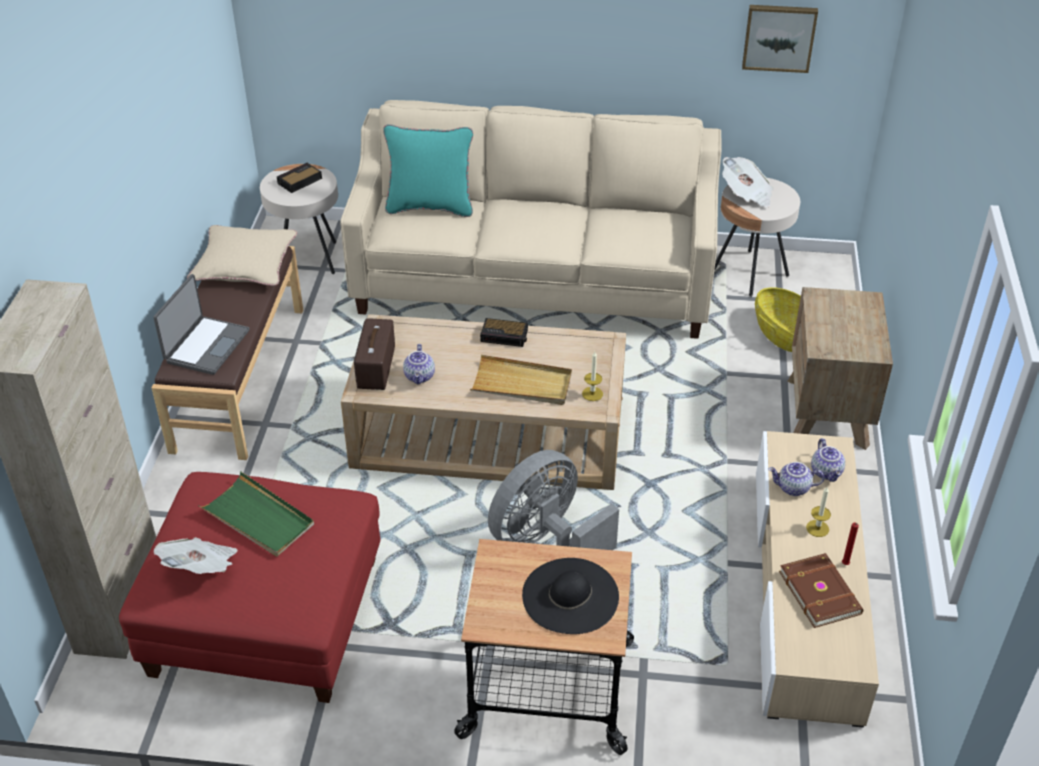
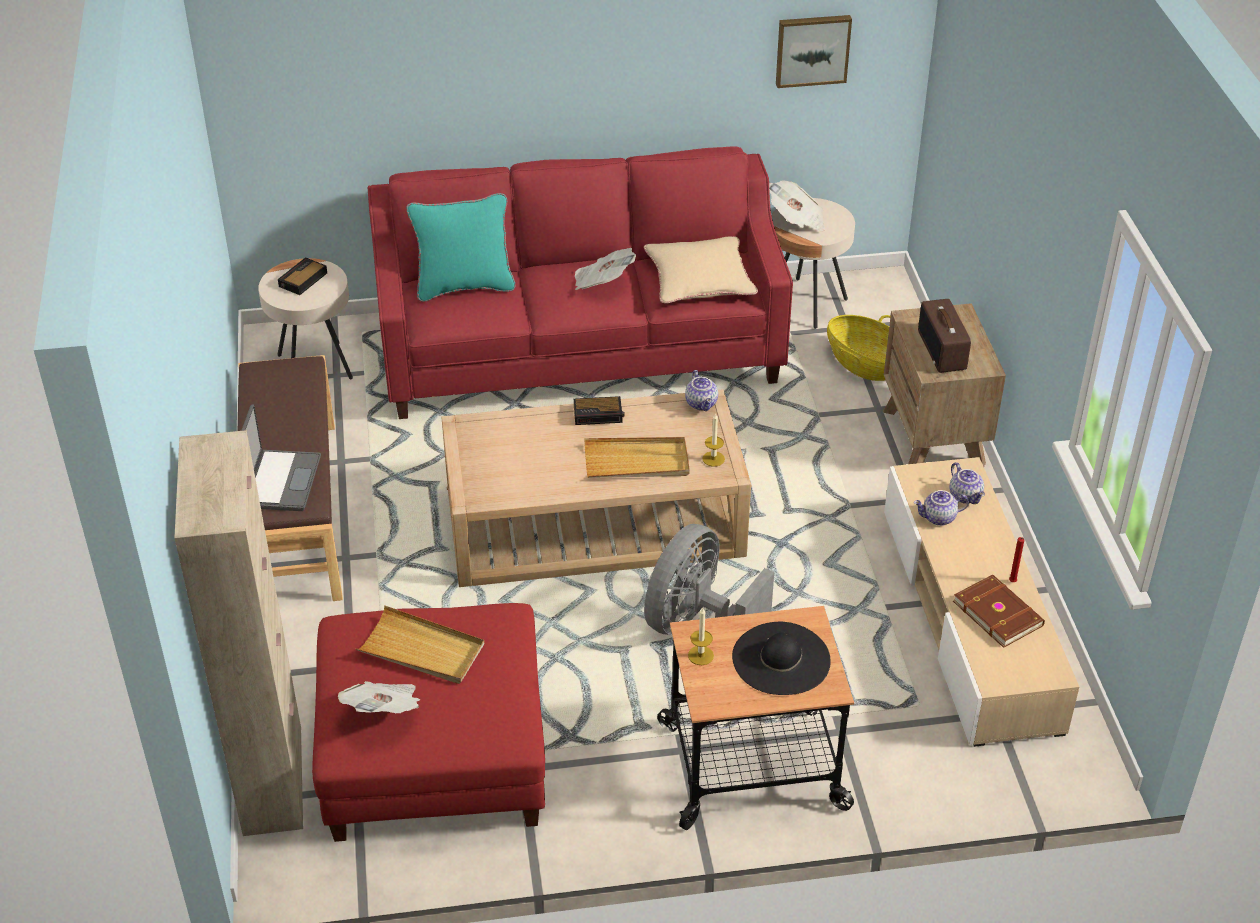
camera: 15 degrees left, 0 degrees up
beige pillow [187,225,297,286] -> beige pillow moved to [644,236,758,304]
green tray [198,472,314,557] -> beige tray [355,606,484,684]
beige sofa [340,100,722,339] -> red sofa [368,146,793,419]
radio [354,318,395,390] -> radio moved to [918,299,971,373]
teapot [403,344,435,384] -> teapot moved to [685,370,718,411]
candle [806,487,831,537] -> candle moved to [688,608,714,665]
none -> newspaper [575,248,636,290]

